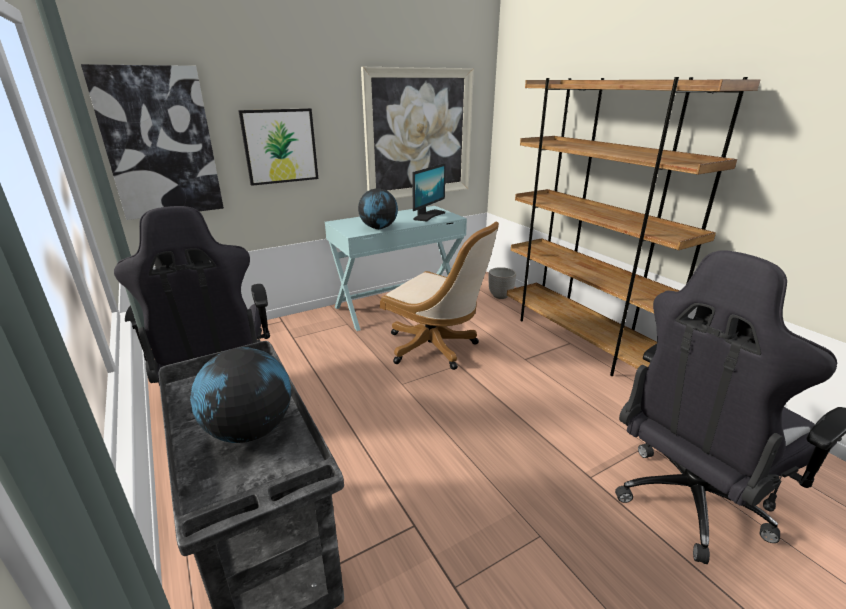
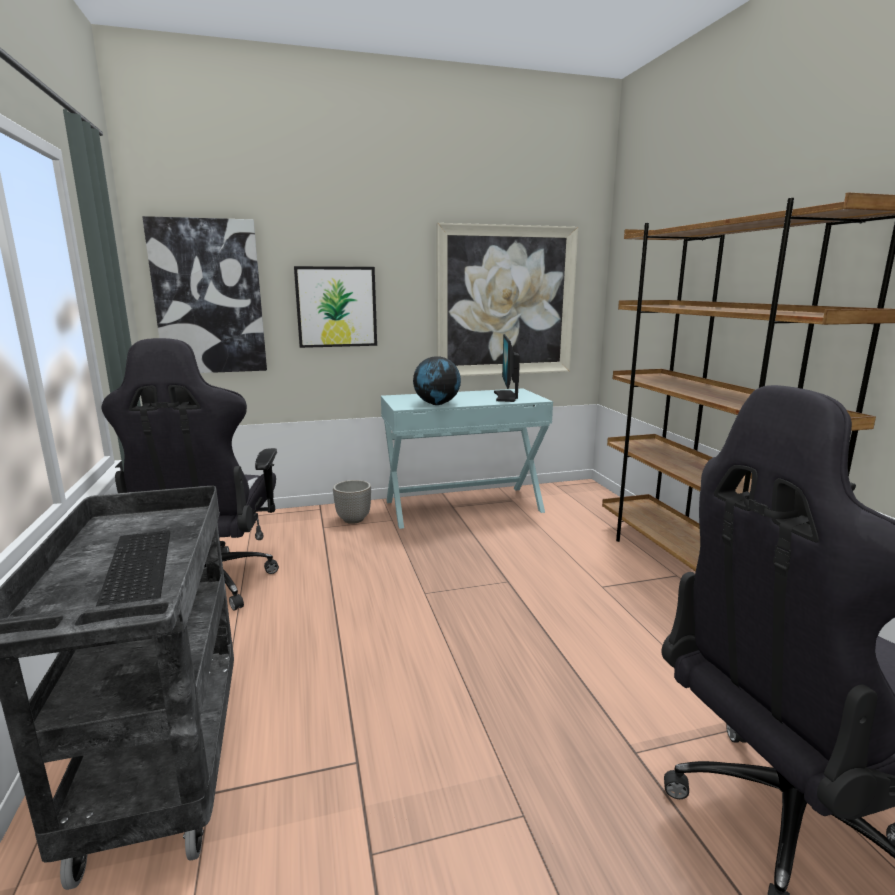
camera: 15 degrees right, 10 degrees down
globe [190,347,291,443] -> keyboard [96,530,170,606]
office chair [380,221,499,370] -> none
monitor [412,163,446,222] -> monitor turned 135 degrees clockwise [494,334,520,402]
planter [489,267,516,299] -> planter moved to [333,480,371,524]

